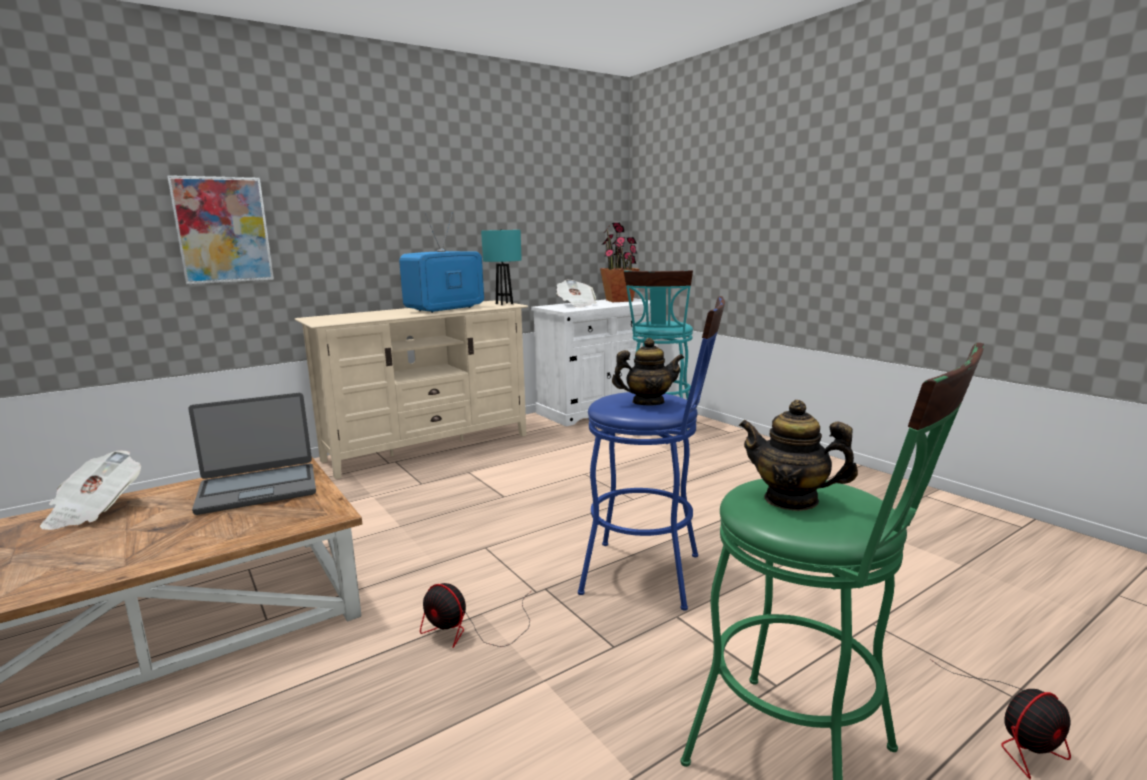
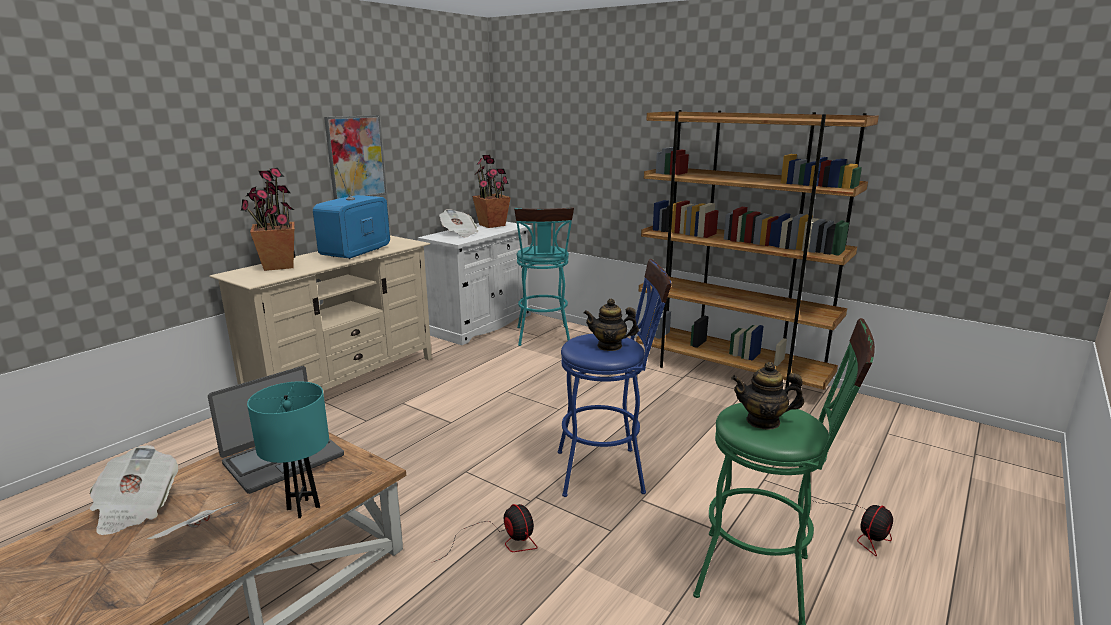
camera: 20 degrees left, 5 degrees up
picture [167,175,274,285] -> picture moved to [324,115,387,199]
fan [420,583,531,648] -> fan turned 135 degrees counterclockwise [434,504,538,562]
turquoise table lamp [481,230,522,305] -> turquoise table lamp moved to [247,381,329,518]
teapot [612,338,684,406] -> teapot turned 150 degrees counterclockwise [584,299,639,351]
none -> newspaper [147,502,239,539]
none -> potted plant [241,168,296,271]
none -> brown bookcase [636,110,879,396]

